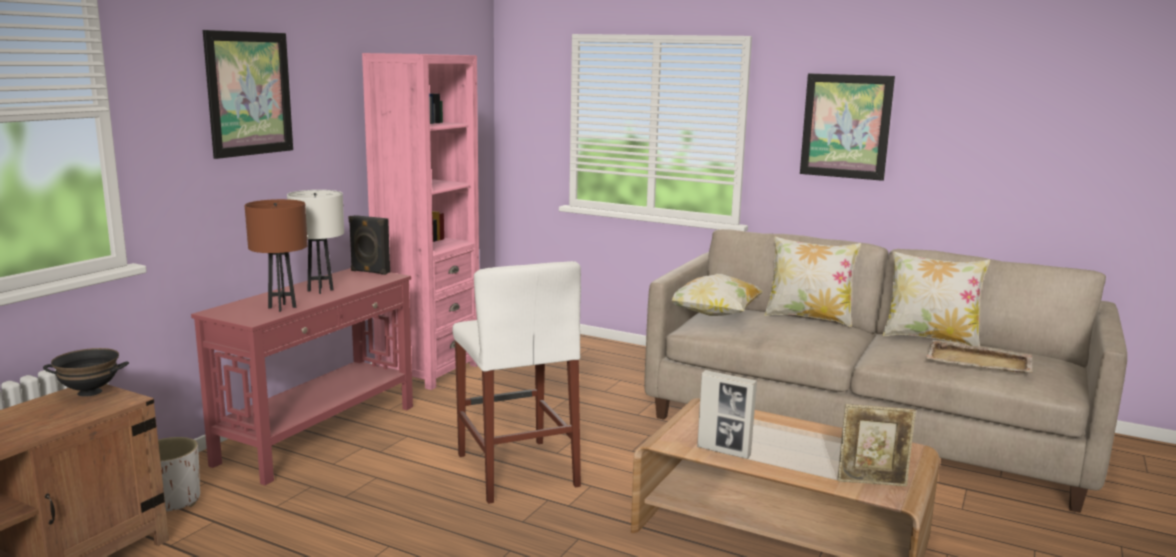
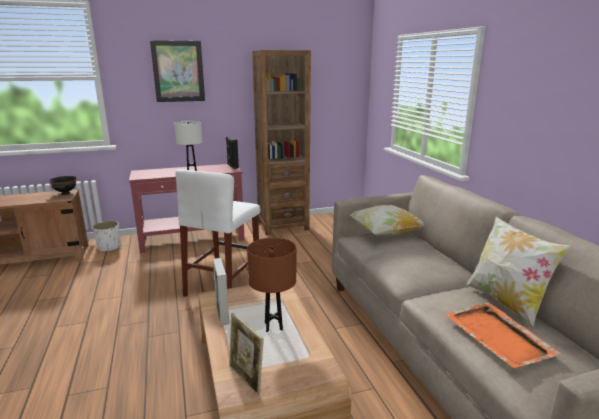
camera: 45 degrees right, 5 degrees up
brown table lamp [245,199,308,312] -> brown table lamp moved to [247,238,296,332]
pink bookcase [362,53,479,390] -> brown bookcase [252,50,311,235]
pillow [764,237,861,327] -> none
picture [800,73,895,181] -> none
beige tray [926,340,1032,373] -> orange tray [445,303,562,368]

